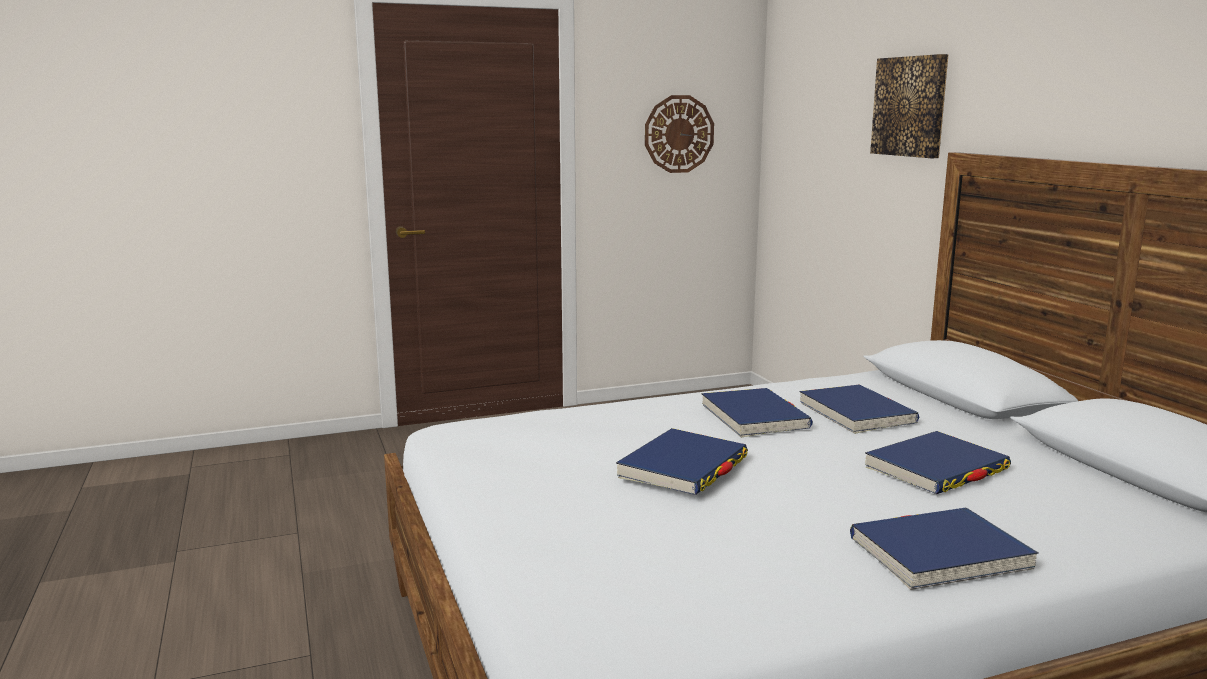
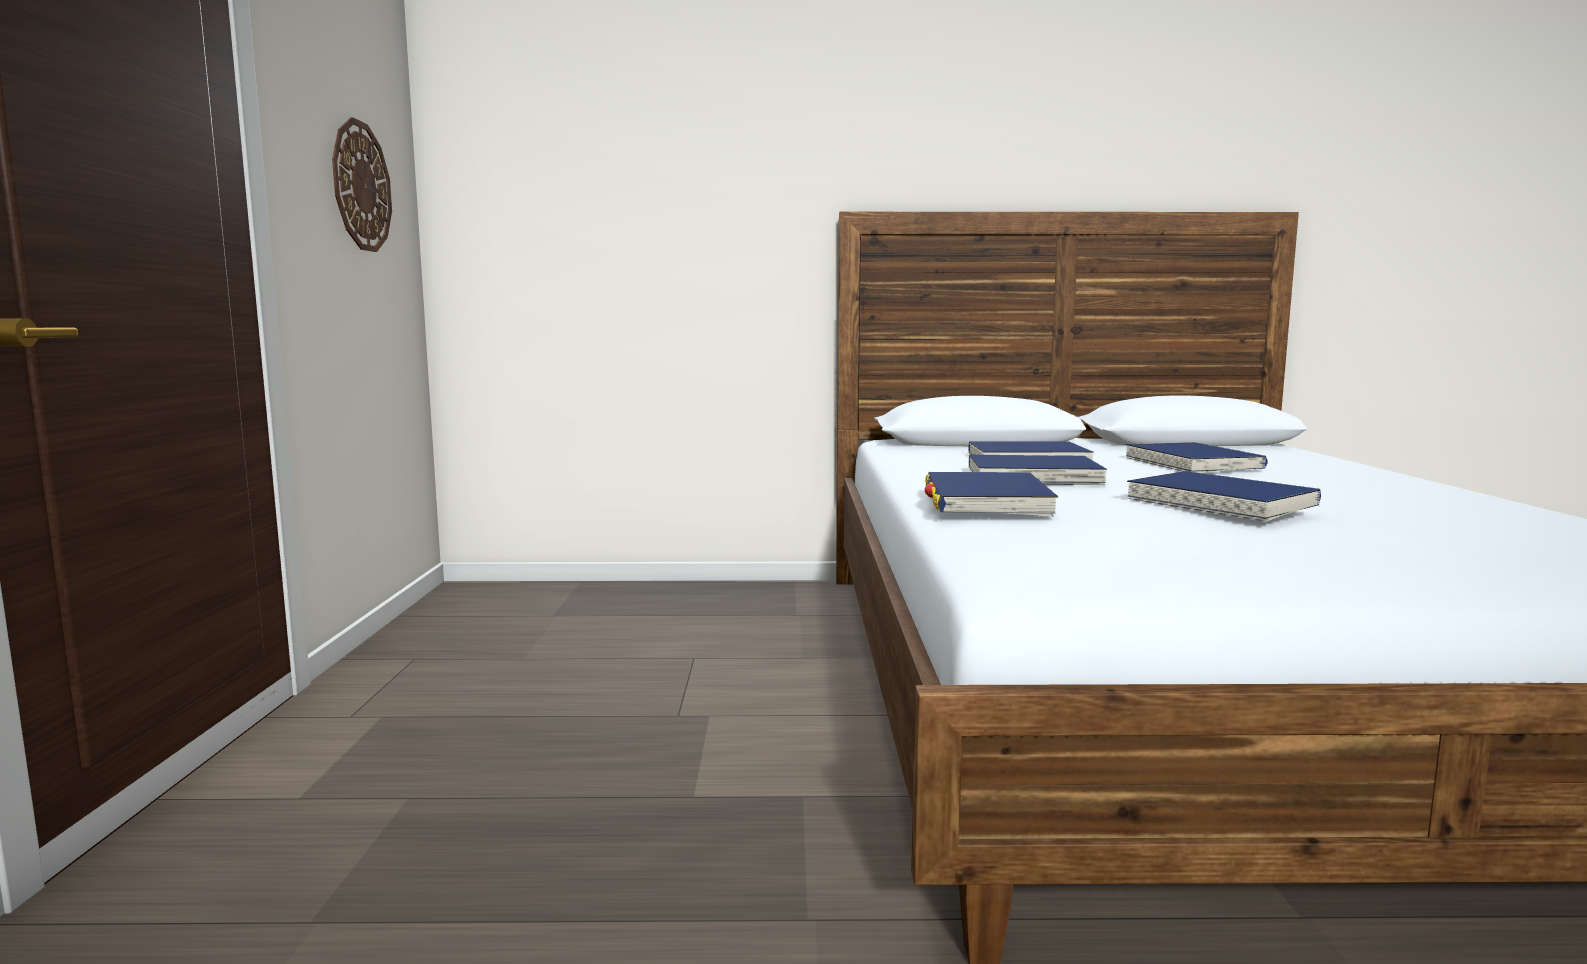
camera: 70 degrees left, 5 degrees down
blue book [850,508,1039,590] -> blue book moved to [924,472,1058,517]
picture [870,54,949,158] -> none

